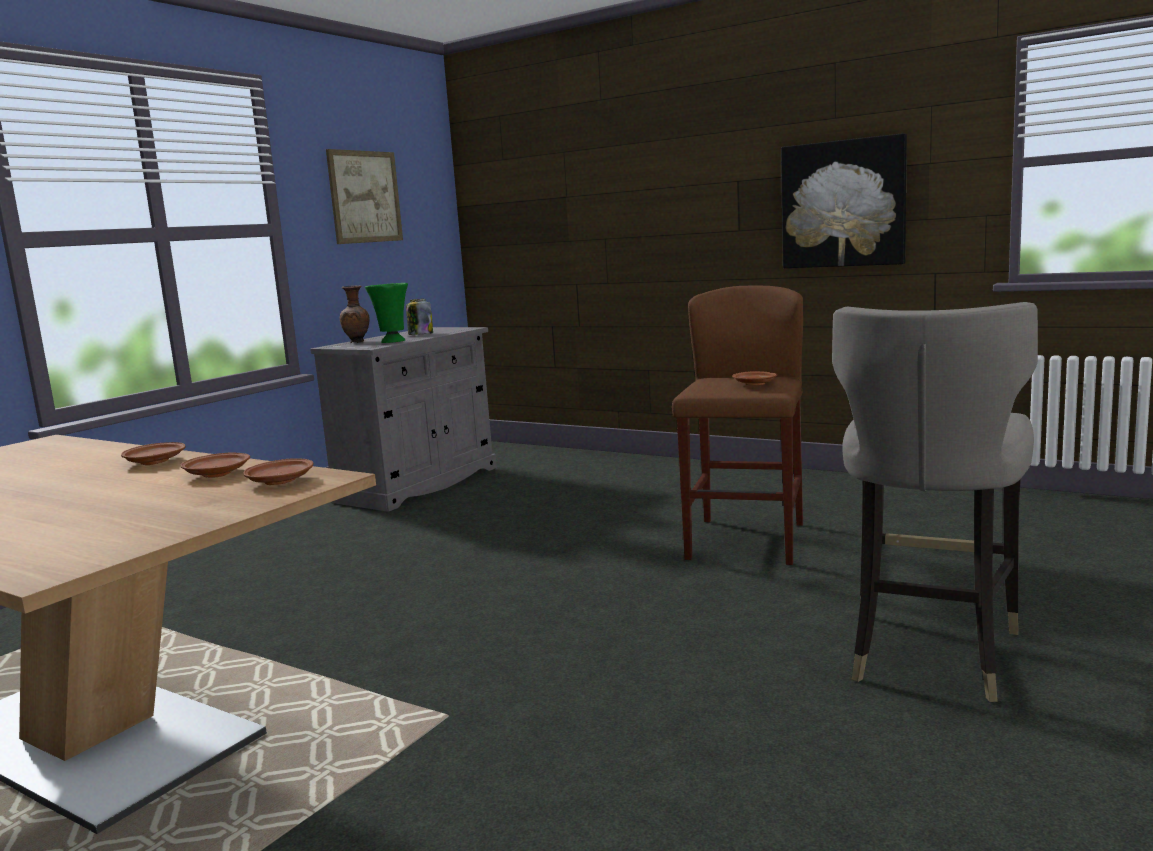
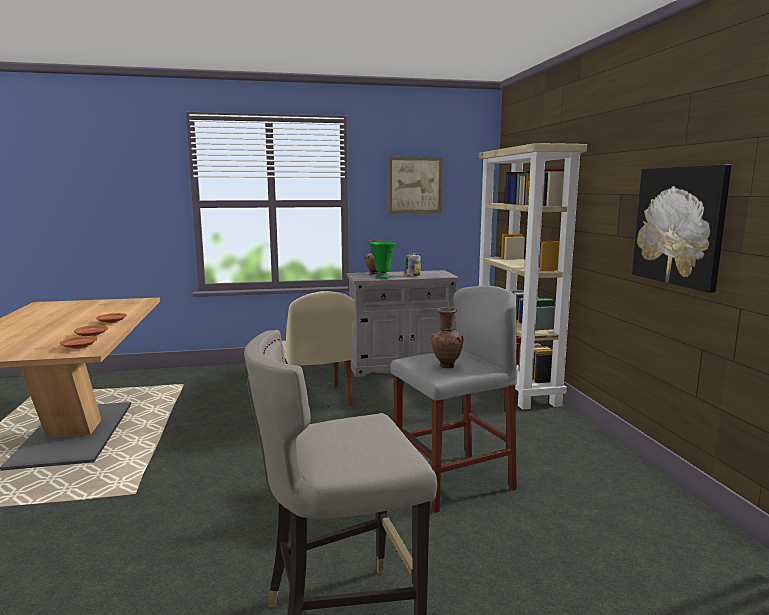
camera: 45 degrees right, 0 degrees up
brown stool [672,286,803,565] -> grey stool [391,286,518,513]
brown plate [732,371,777,385] -> brown vase [431,307,464,368]
none -> beige chair [282,291,355,406]
none -> beige bookcase [479,143,587,409]

